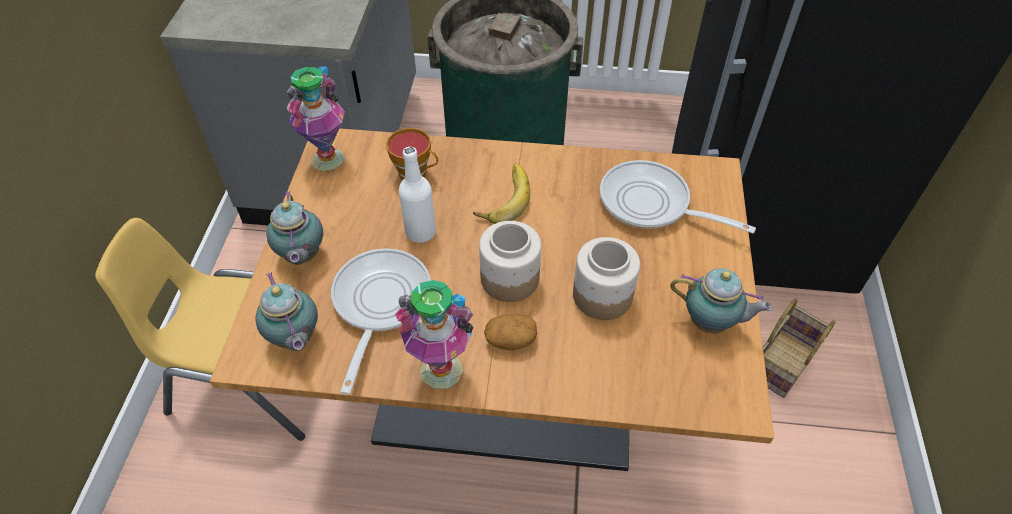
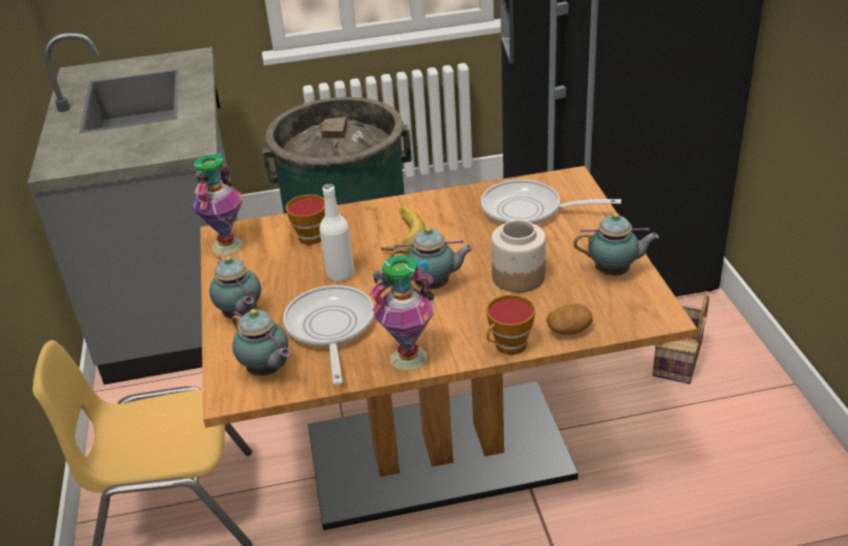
camera: 15 degrees left, 15 degrees down
jar [479,221,541,302] -> teapot [390,227,473,289]
potato [484,314,537,350] -> potato moved to [546,304,593,335]
none -> cup [486,294,535,355]

